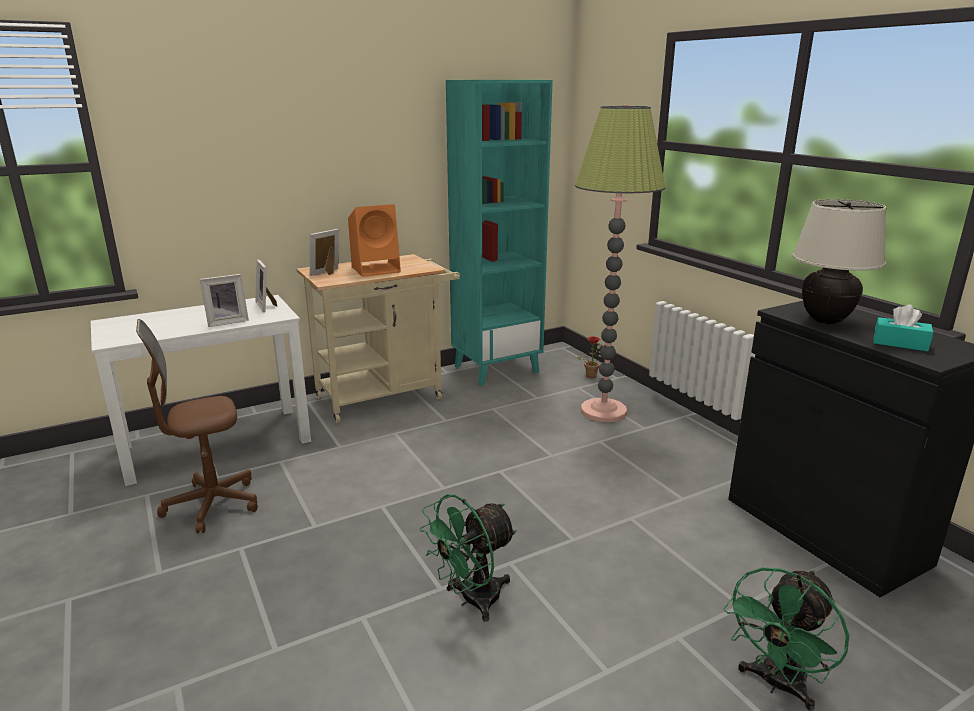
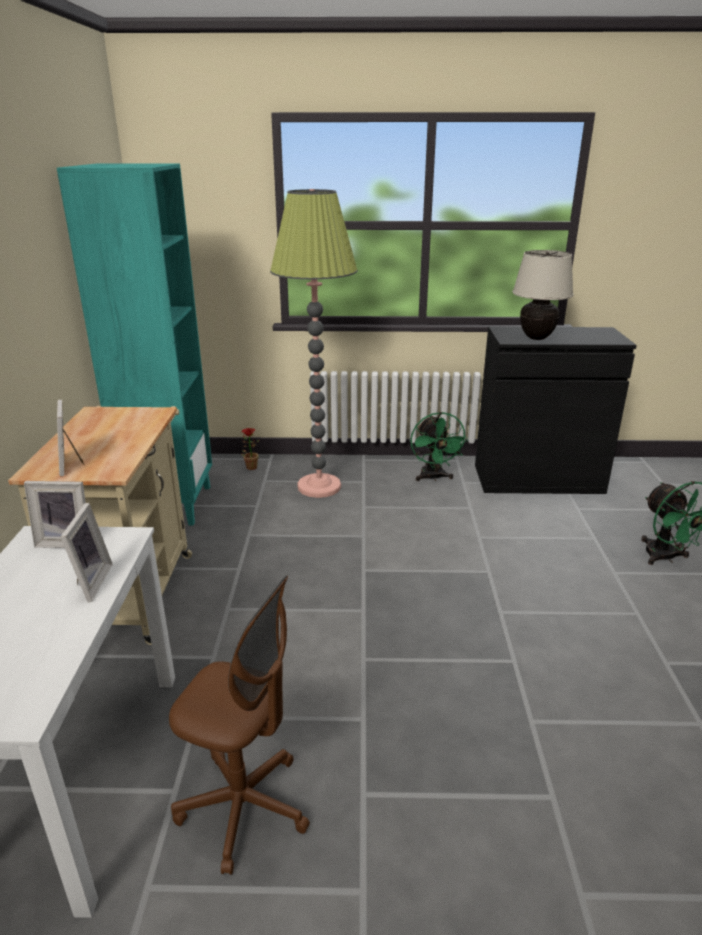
camera: 60 degrees left, 5 degrees up
brown office chair [136,319,258,533] -> brown office chair turned 75 degrees counterclockwise [169,576,310,875]
orange speaker [348,204,401,277] -> none
green fan [419,494,517,622] -> green fan moved to [410,412,468,481]
turquoise tissue box [874,304,933,352] -> none

